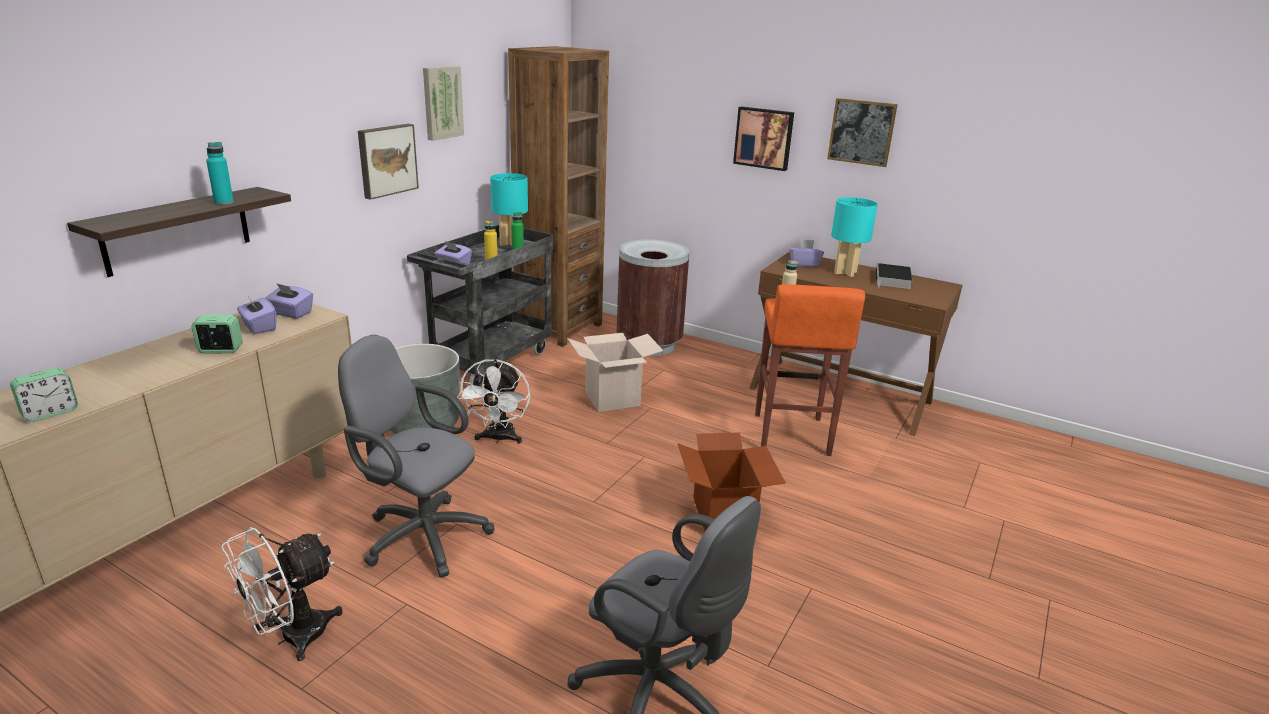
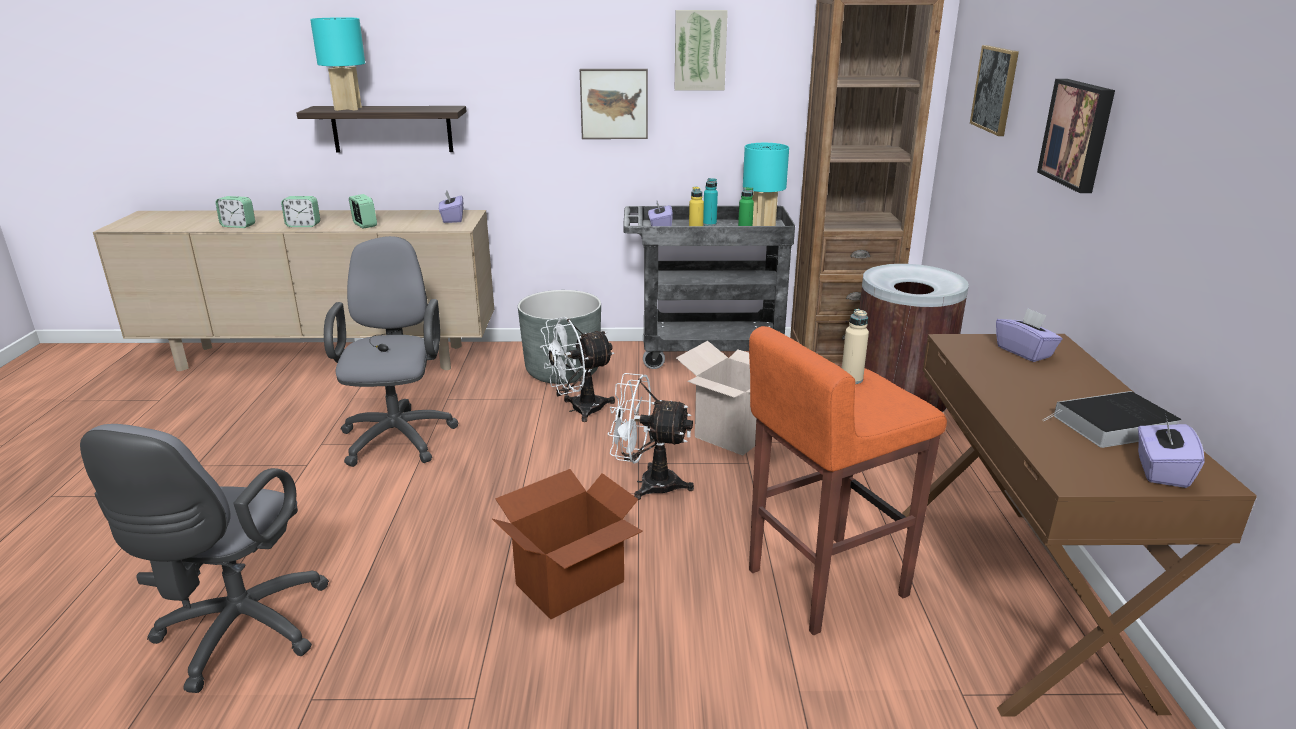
camera: 60 degrees right, 0 degrees up
turquoise bottle [206,142,234,205] -> turquoise bottle moved to [703,178,718,226]
white fan [221,527,343,661] -> white fan moved to [608,373,694,500]
purple tissue box [237,296,276,334] -> purple tissue box moved to [1138,418,1204,488]
picture [827,98,898,167] -> picture moved to [970,45,1019,136]
turquoise table lamp [831,197,878,277] -> turquoise table lamp moved to [310,17,365,111]
none -> alarm clock [281,196,320,227]

